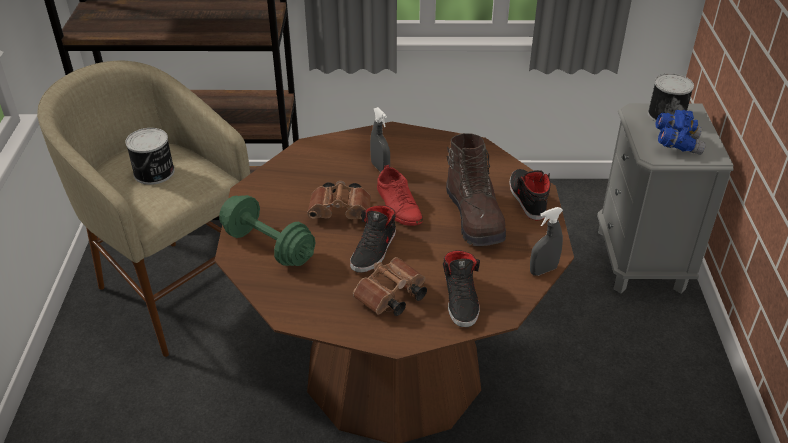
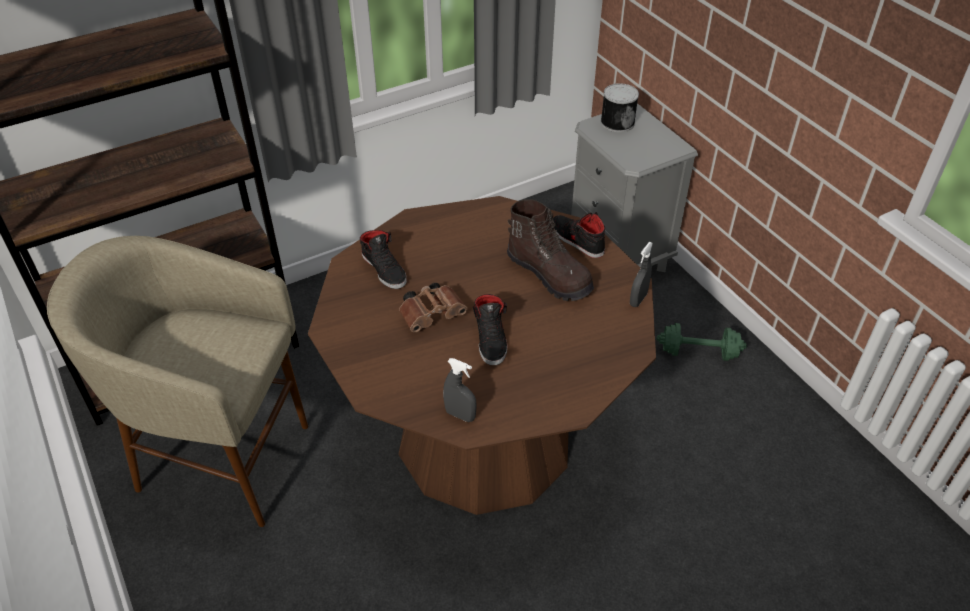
camera: 30 degrees left, 5 degrees up
can [125,128,175,185] -> none
green dumbbell [219,195,315,266] -> green dumbbell moved to [657,323,747,361]
brown binoculars [353,257,427,316] -> none
grey spray bottle [370,107,390,172] -> grey spray bottle moved to [443,358,477,422]
red shoe [377,165,423,226] -> none
black shoe [443,250,480,327] -> black shoe moved to [360,230,407,289]
blue binoculars [655,110,706,155] -> none

